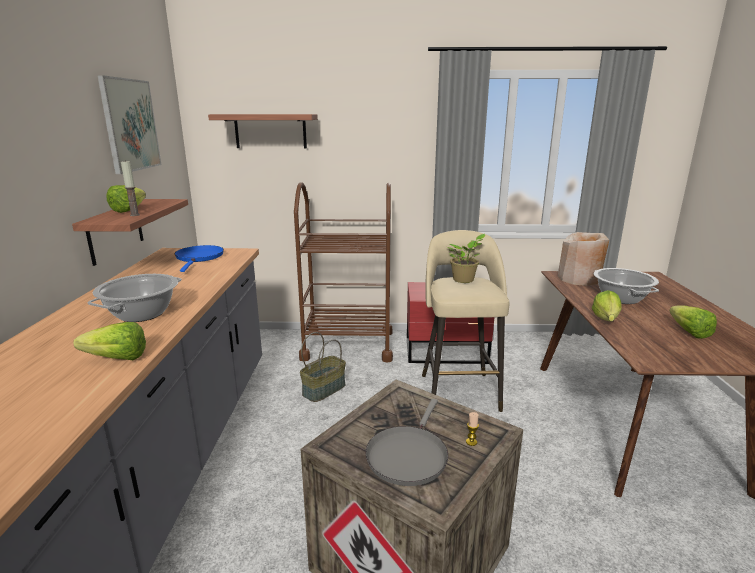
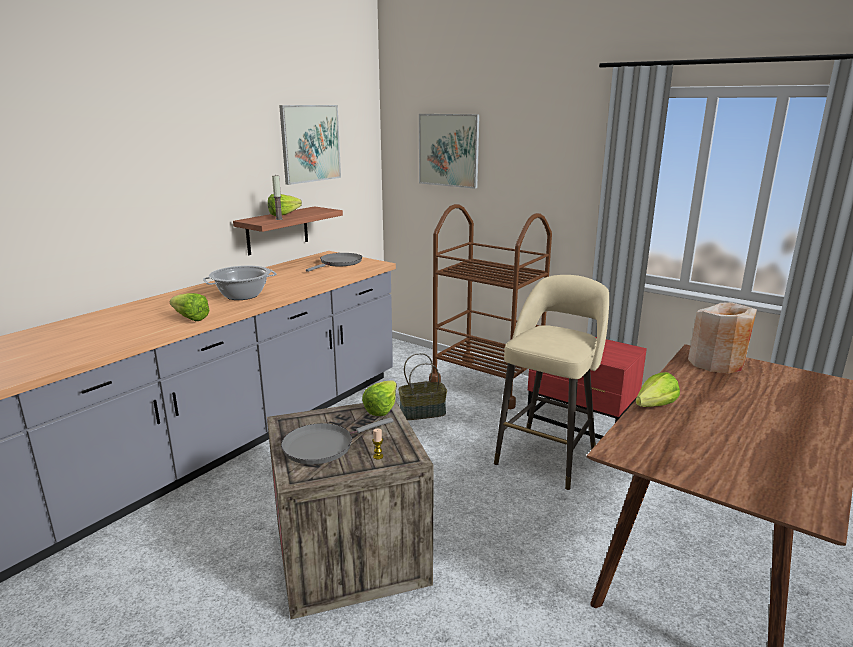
camera: 35 degrees right, 0 degrees up
blue frying pan [175,245,224,272] -> grey frying pan [306,253,362,272]
shelf [208,114,318,148] -> picture [419,114,480,189]
potted plant [447,234,485,283] -> none
cooking pot [594,268,659,304] -> none
lettuce [669,306,717,339] -> lettuce moved to [362,381,397,416]

